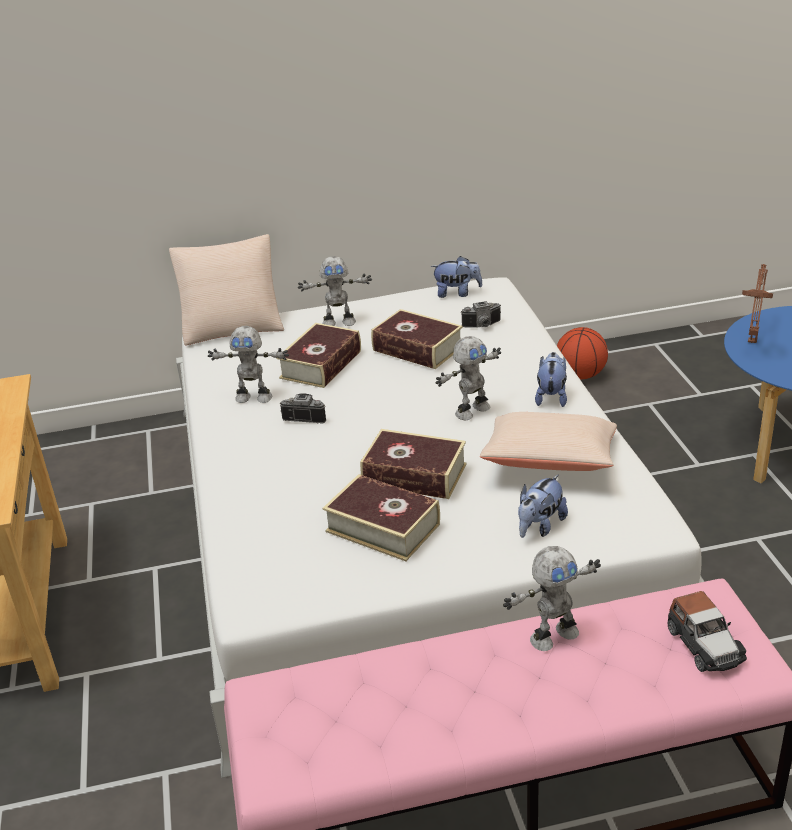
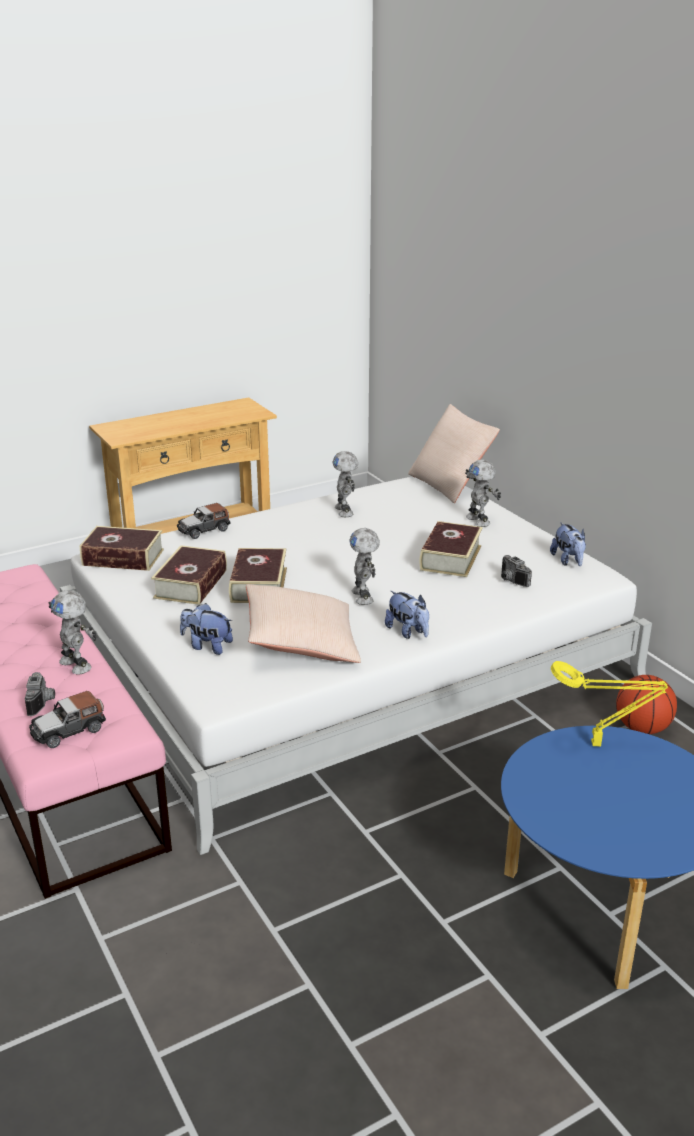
camera: 70 degrees right, 5 degrees down
book [277,323,361,388] -> book moved to [80,526,164,571]
camera [280,393,326,424] -> camera moved to [25,672,55,716]
toy robot [435,336,501,420] -> toy robot turned 45 degrees clockwise [349,528,380,605]
plush toy [535,352,567,407] -> plush toy turned 60 degrees clockwise [385,591,429,639]
brown table lamp [742,264,773,343] -> yellow table lamp [551,661,668,746]
none -> toy car [177,503,230,539]

